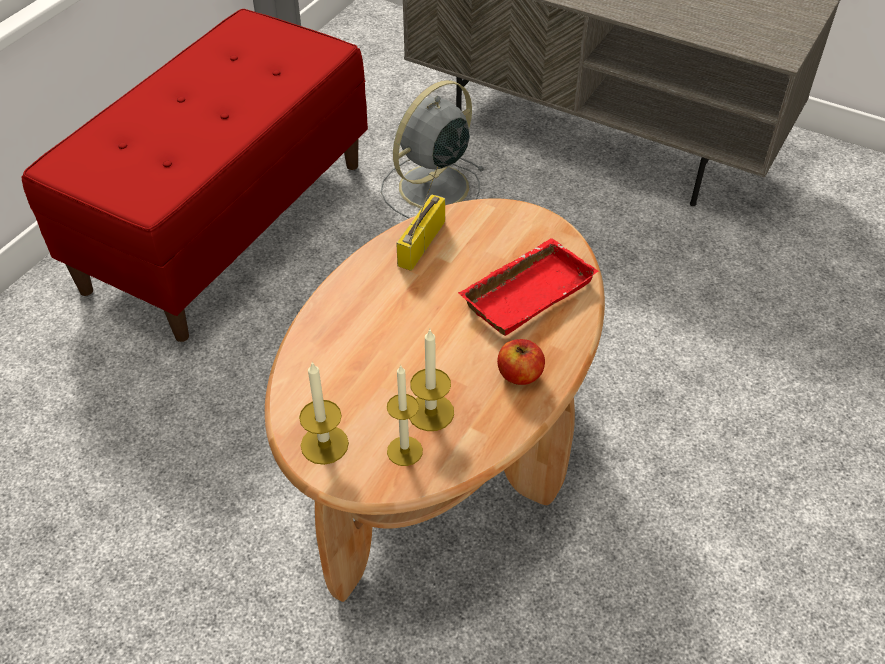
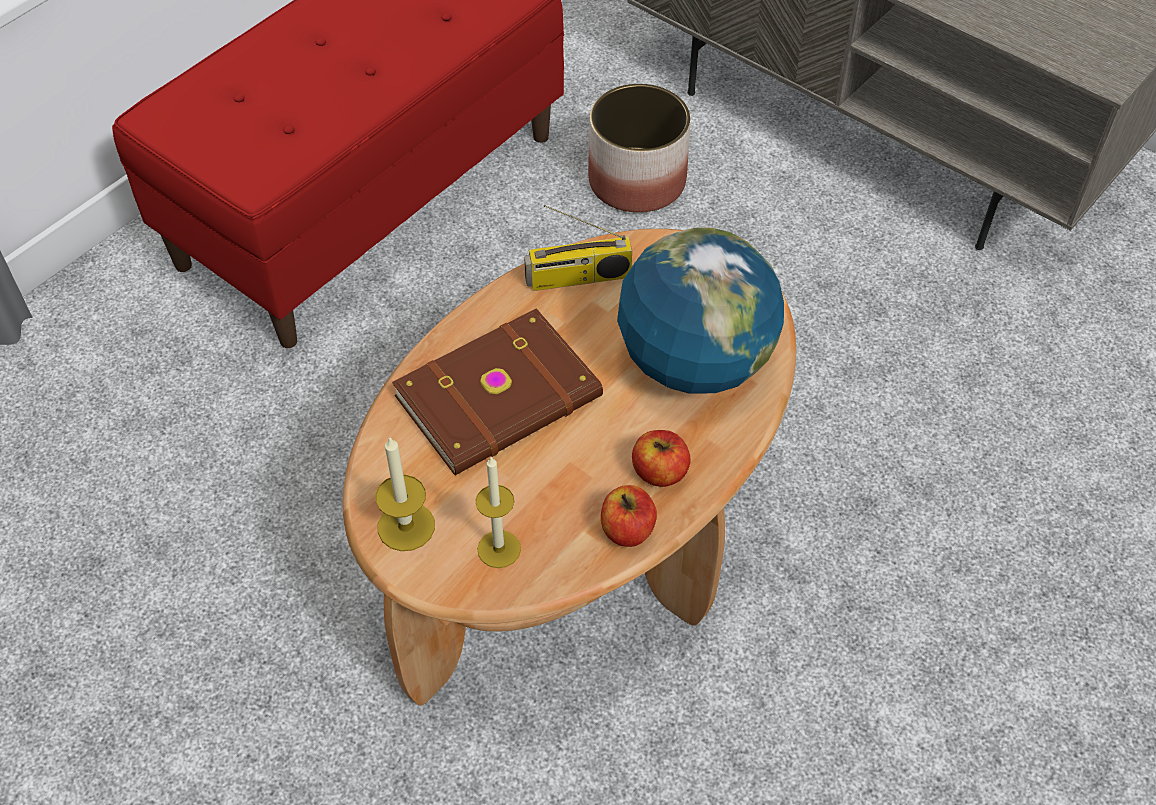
camera: 10 degrees right, 5 degrees up
grey fan [381,80,485,218] -> planter [588,84,691,213]
radio [396,167,445,271] -> radio turned 135 degrees counterclockwise [524,205,632,291]
candle [410,330,454,431] -> none
red tray [458,238,598,336] -> globe [617,228,784,393]
none -> brown book [392,308,603,475]
none -> apple [601,485,657,547]

